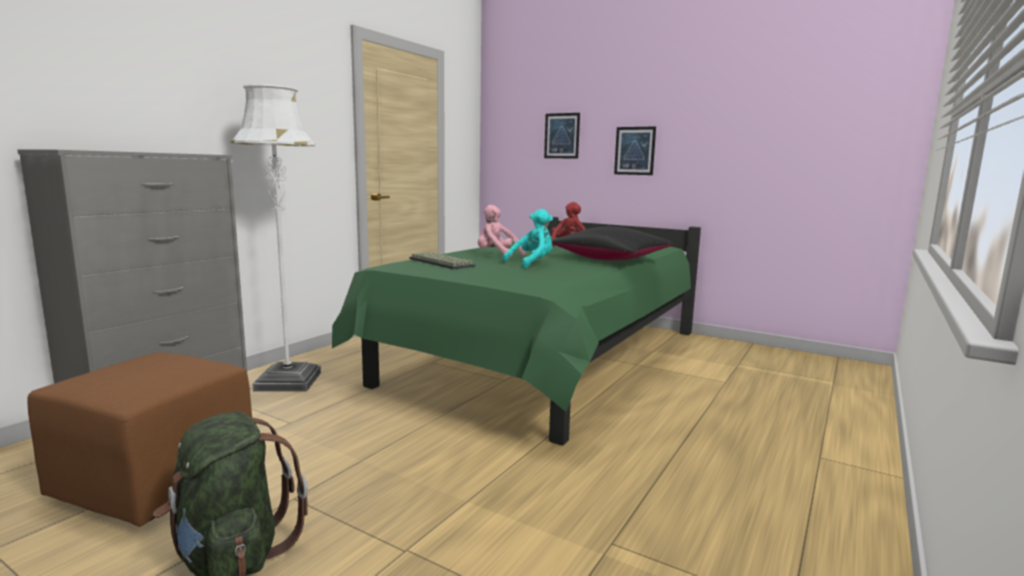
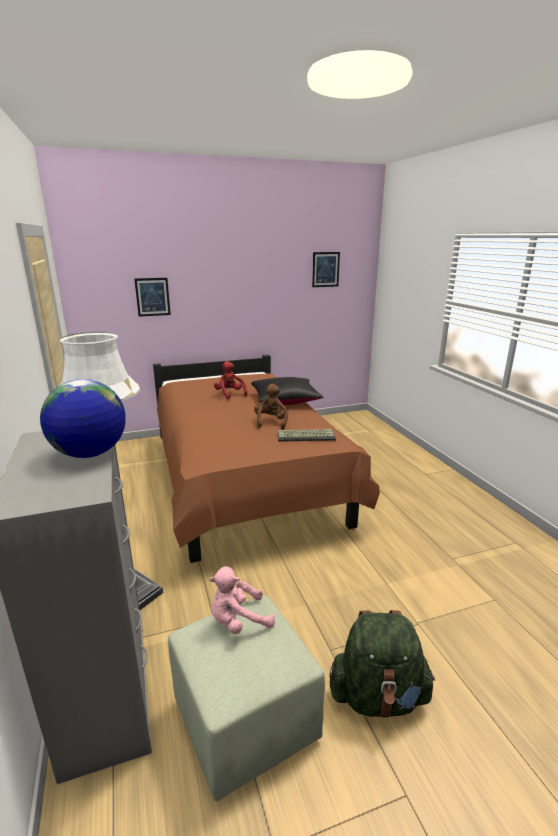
camera: 50 degrees left, 10 degrees up
brown ottoman [28,353,252,527] -> green ottoman [168,595,325,801]
green bed [332,217,701,446] -> brown bed [153,355,380,563]
keyboard [409,252,475,269] -> keyboard moved to [277,429,336,442]
pink plush toy [478,205,526,258] -> pink plush toy moved to [209,567,275,634]
turquoise plush toy [503,209,553,268] -> brown plush toy [254,384,288,430]
picture [614,126,656,175] -> picture moved to [312,252,340,287]
none -> globe [40,379,126,458]

